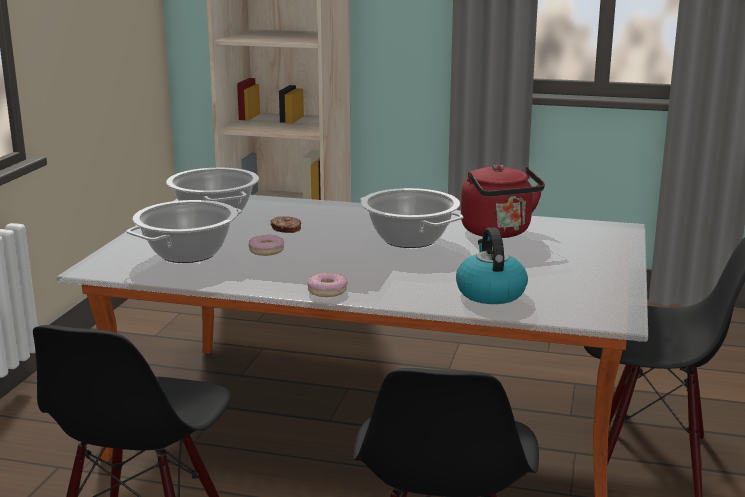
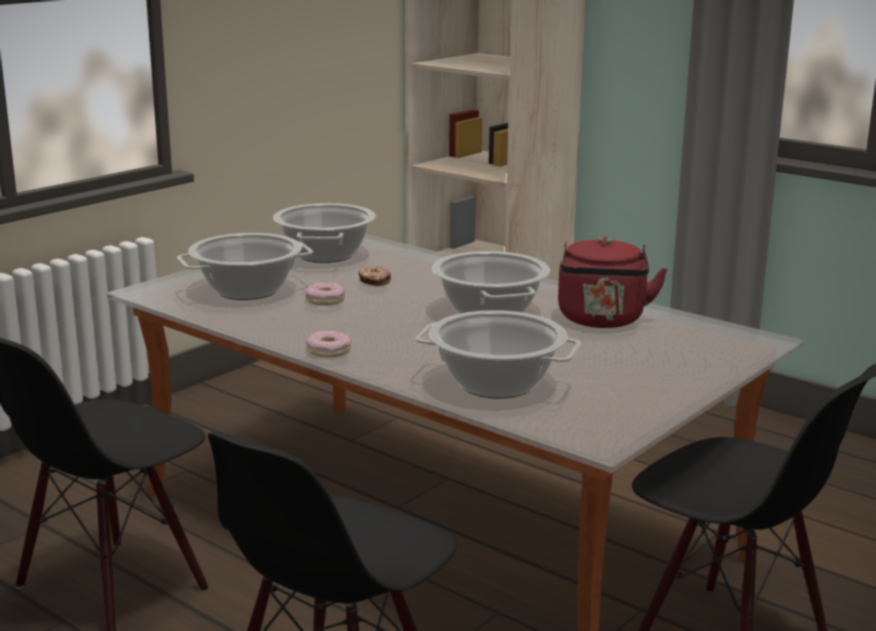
camera: 25 degrees right, 0 degrees up
kettle [456,228,528,304] -> cooking pot [415,310,581,399]

